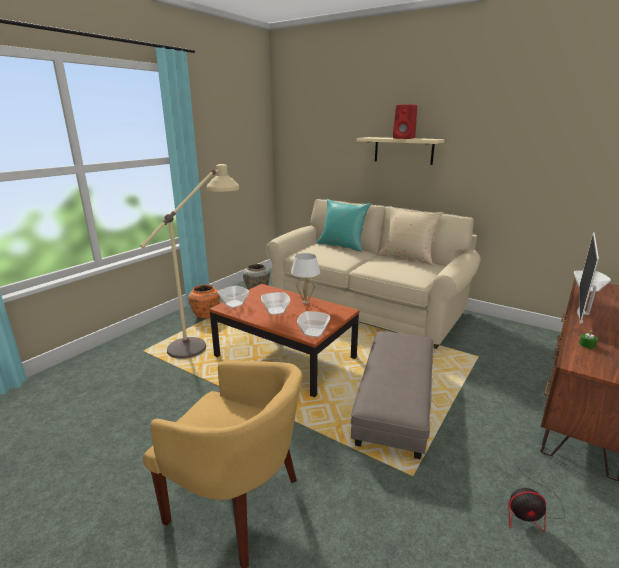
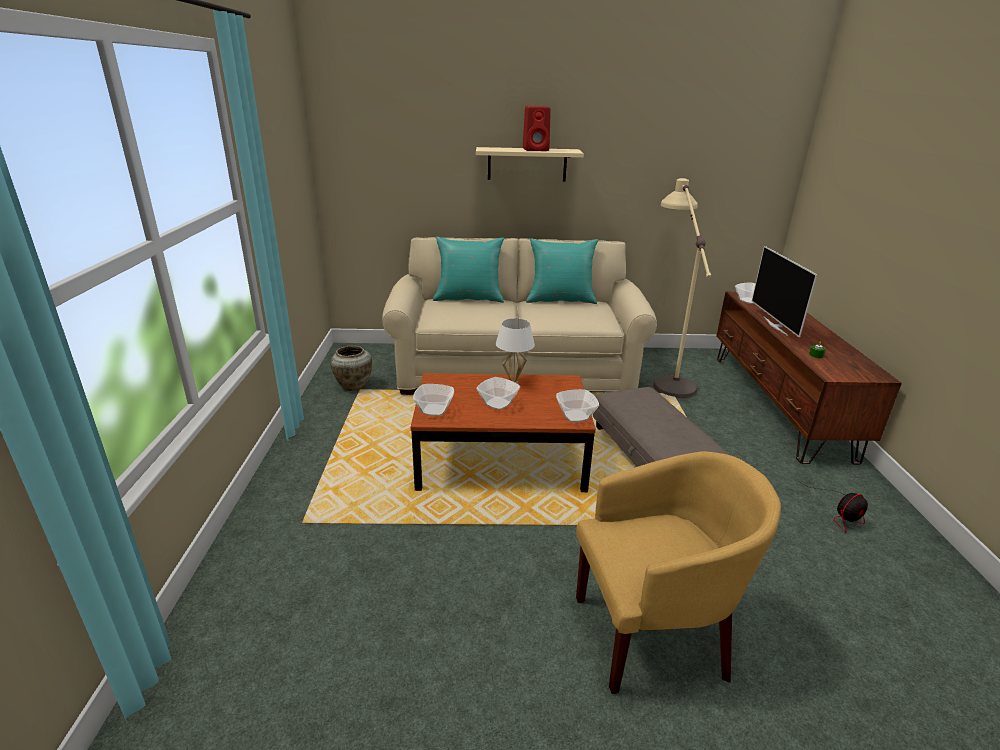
camera: 35 degrees left, 5 degrees up
beige floor lamp [140,164,239,359] -> beige floor lamp moved to [653,178,712,398]
orange vase [188,285,220,319] -> none
beige pillow [378,206,443,265] -> turquoise pillow [526,238,598,304]

